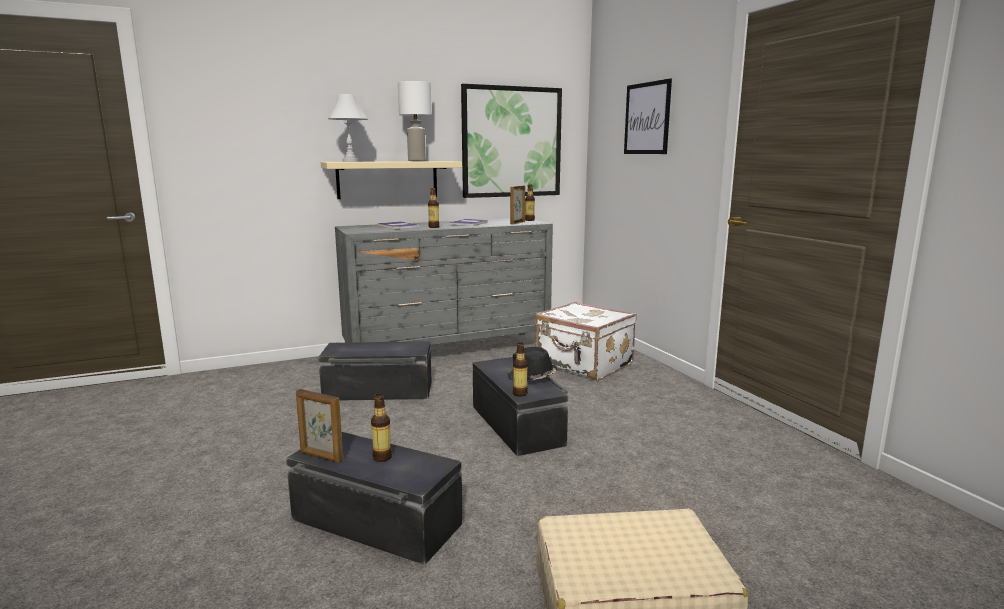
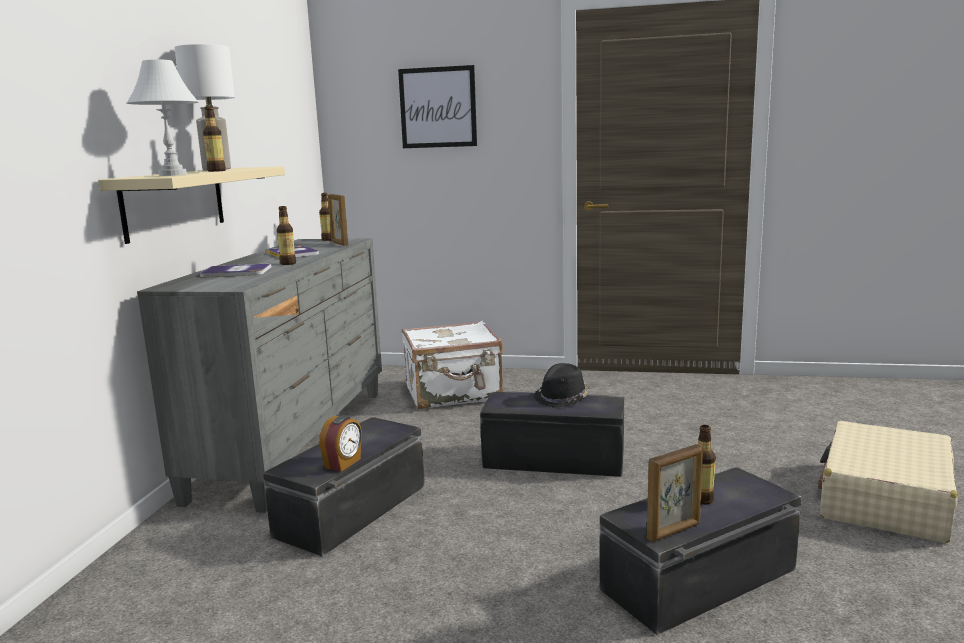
camera: 55 degrees left, 0 degrees up
picture [461,84,562,198] -> none
bottle [513,342,528,397] -> bottle moved to [203,106,226,172]
none -> alarm clock [319,415,362,472]

